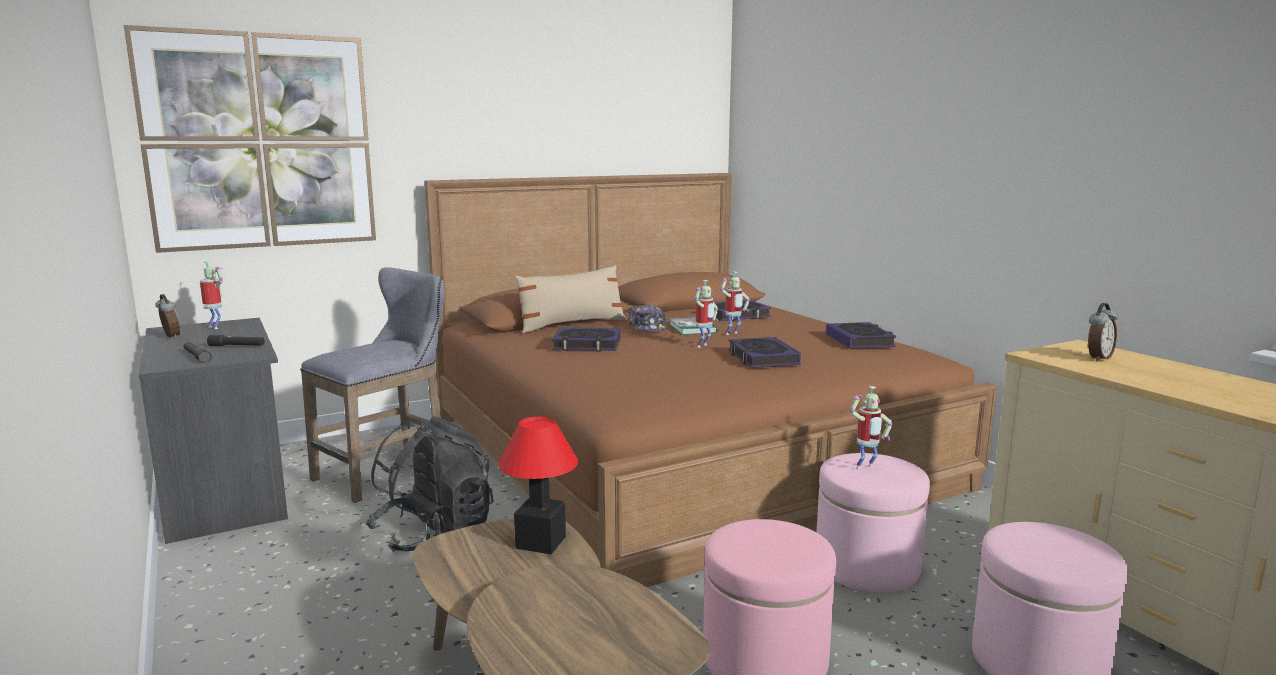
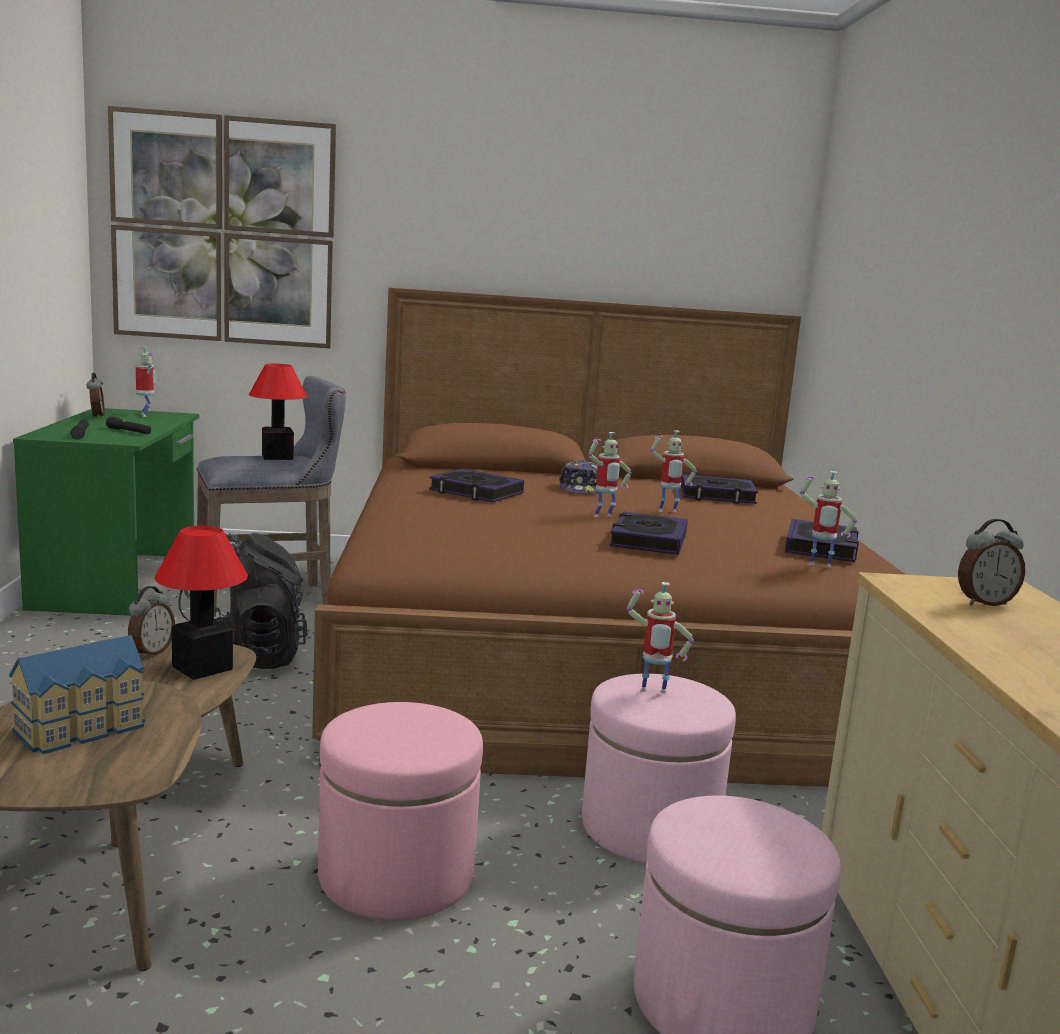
camera: 25 degrees right, 0 degrees up
grey desk [139,318,288,544] -> green desk [13,408,199,616]
beige pillow [515,265,626,334] -> none
book [669,317,717,335] -> none
none -> toy house [9,635,145,755]
none -> alarm clock [128,586,175,659]
none -> table lamp [249,364,307,460]
none -> toy robot [800,471,857,567]

